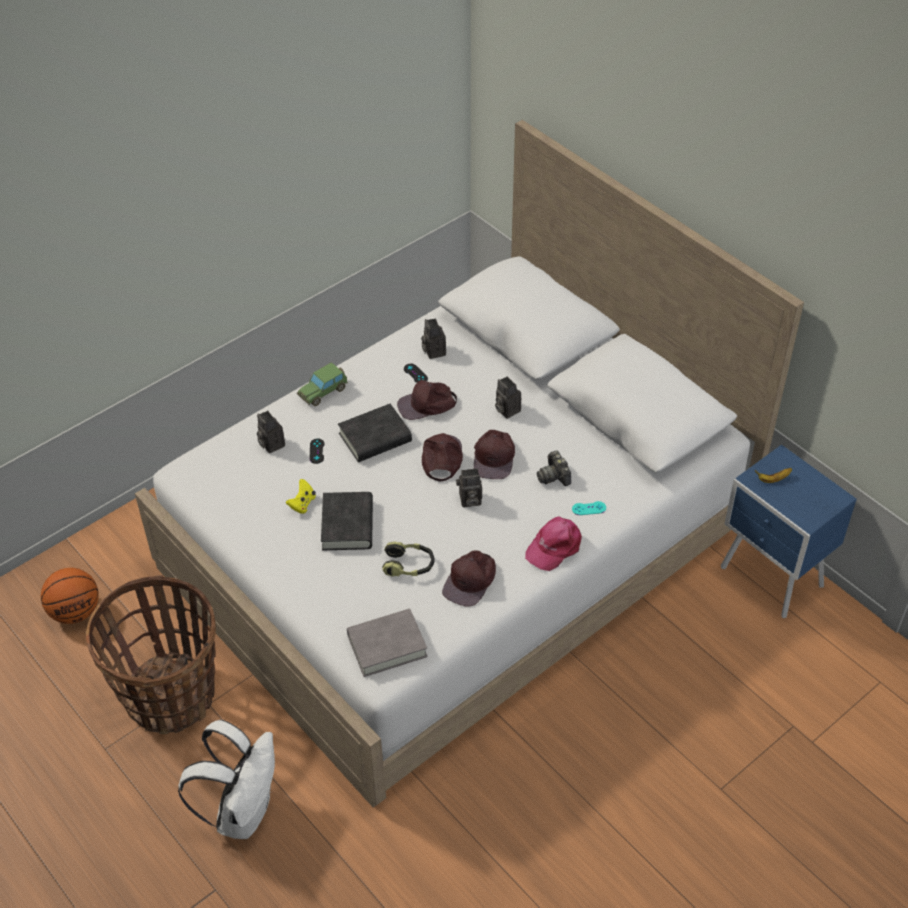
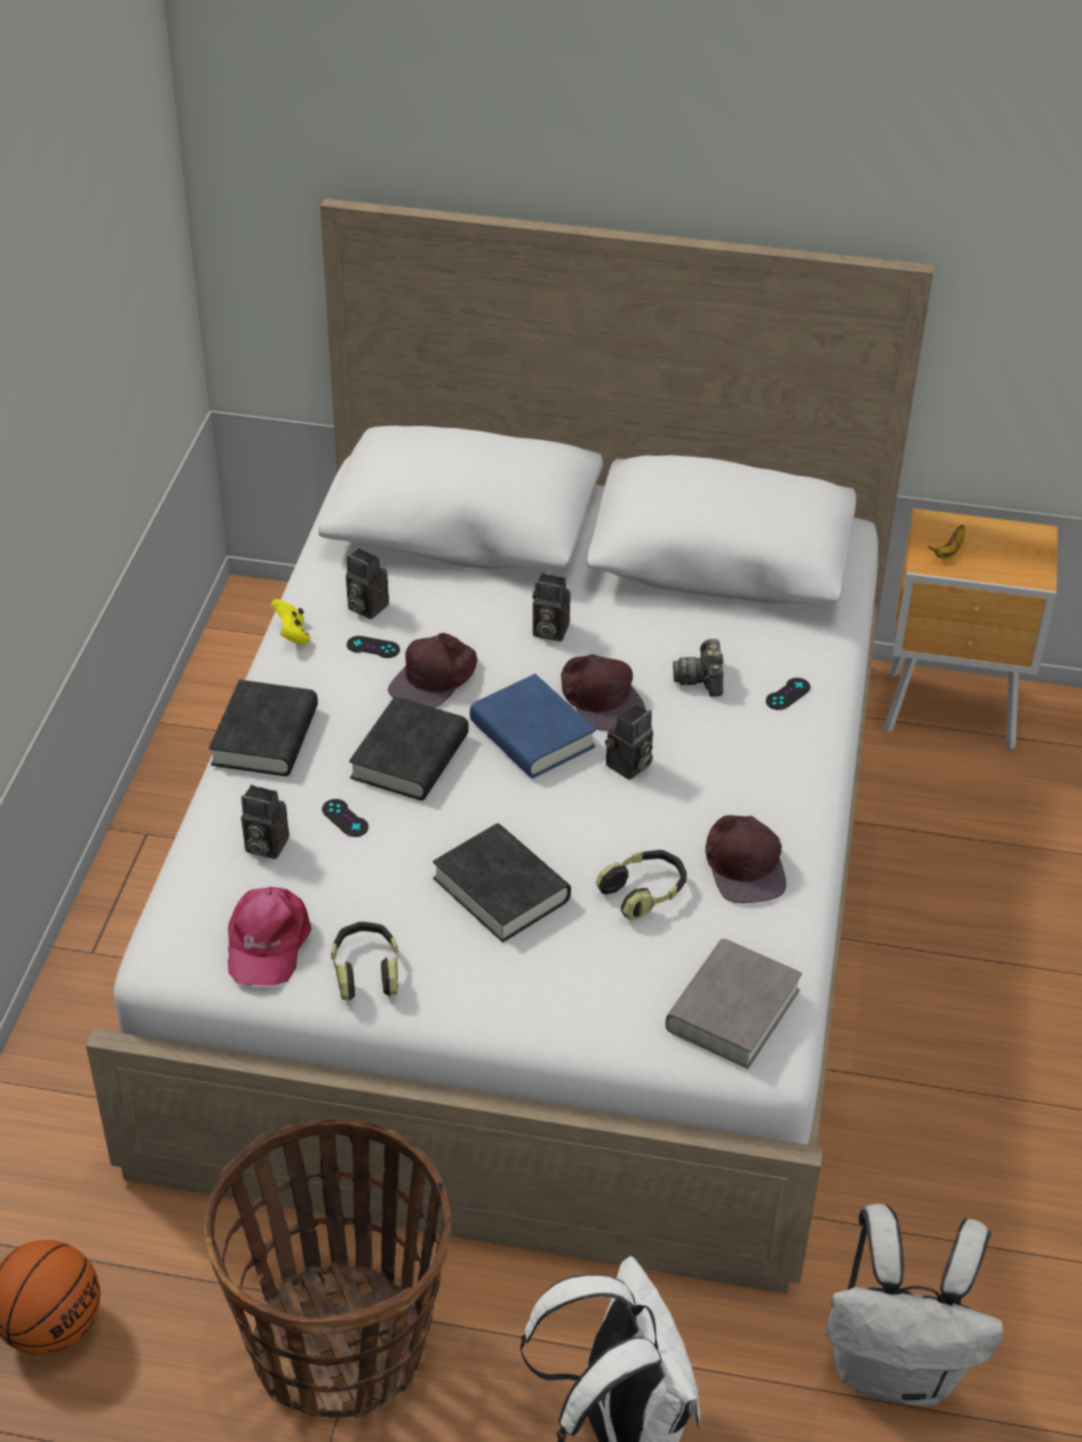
camera: 40 degrees left, 5 degrees down
yellow game controller [286,479,316,514] -> yellow game controller moved to [271,599,310,645]
toy car [297,362,348,406] -> black book [209,680,318,776]
brown cap [422,433,463,481] -> blue book [470,674,596,778]
pink cap [525,516,582,571] -> pink cap moved to [228,887,312,986]
camera [537,450,571,486] -> camera turned 60 degrees clockwise [673,639,723,697]
turquoise game controller [572,501,606,515] -> black game controller [766,678,811,710]
blue nightstand [721,444,857,618] -> brown nightstand [883,508,1058,750]
none -> headphones [331,922,398,1000]
none -> white backpack [826,1204,1004,1406]

